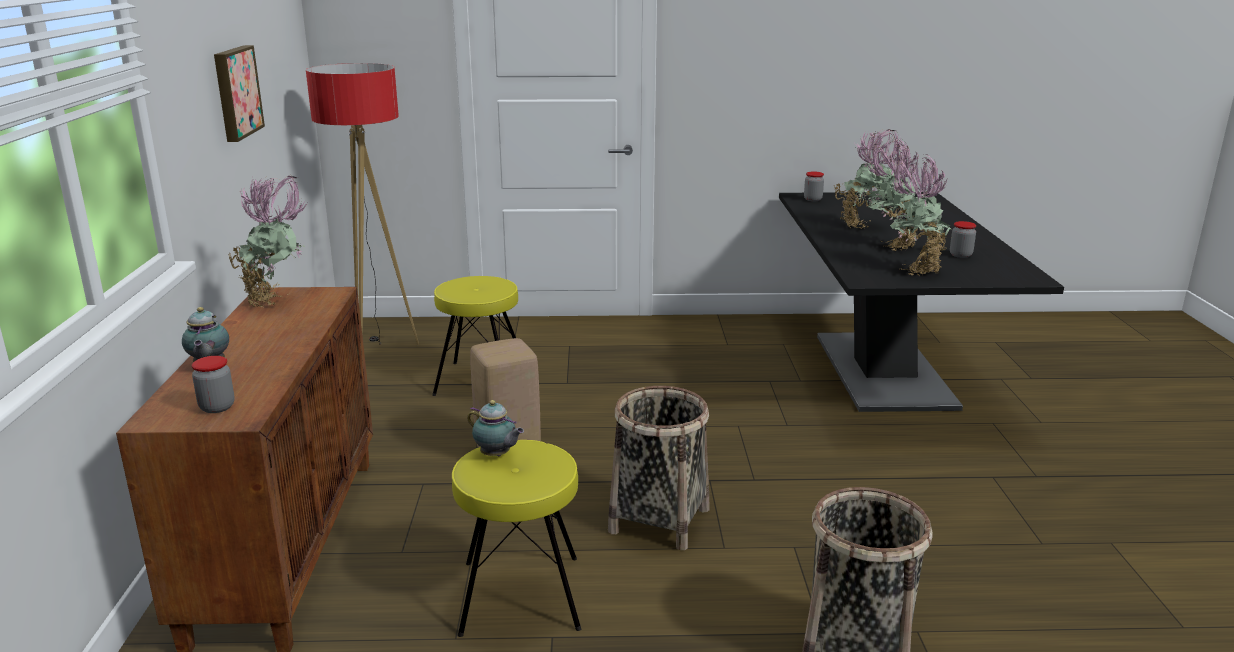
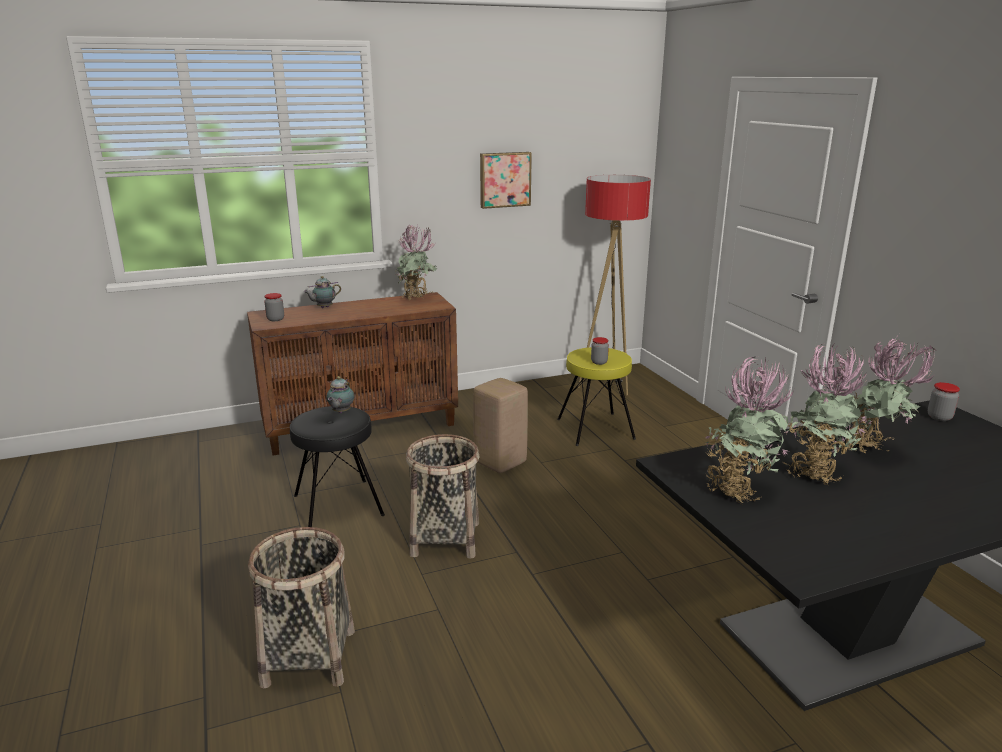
camera: 70 degrees right, 0 degrees up
yellow stool [452,440,581,637] -> black stool [290,406,385,527]
jar [950,221,976,258] -> jar moved to [591,337,609,365]

